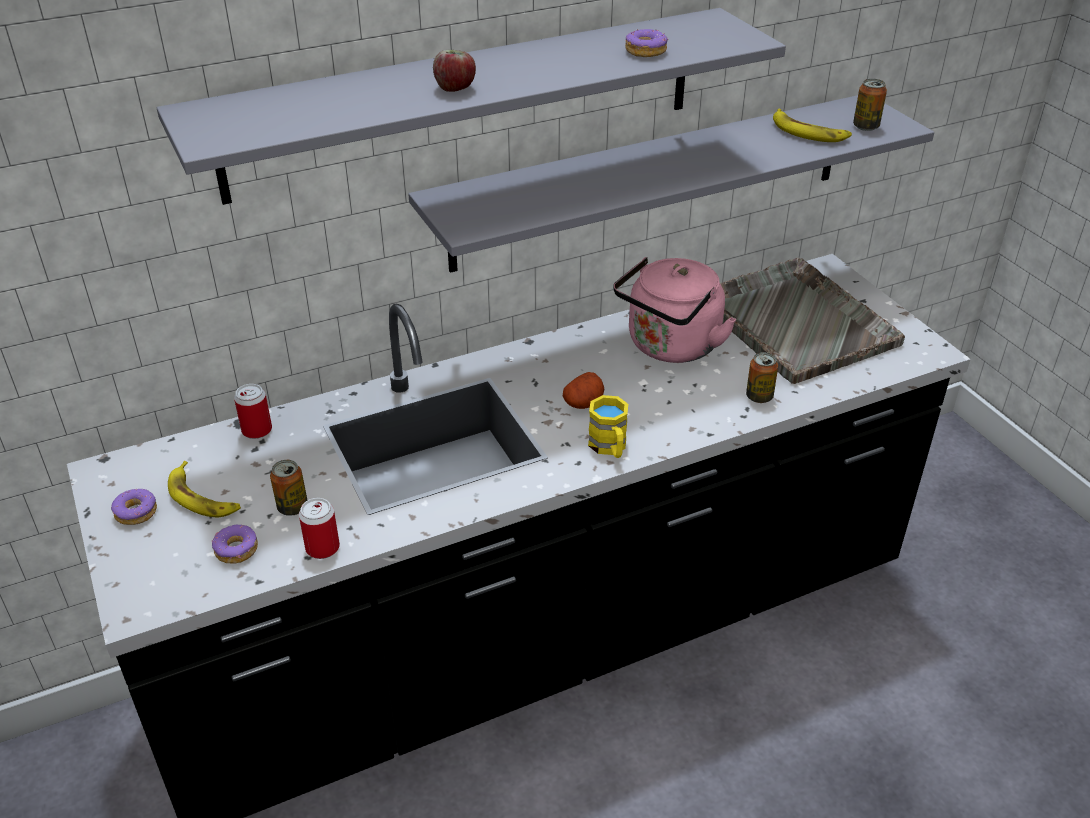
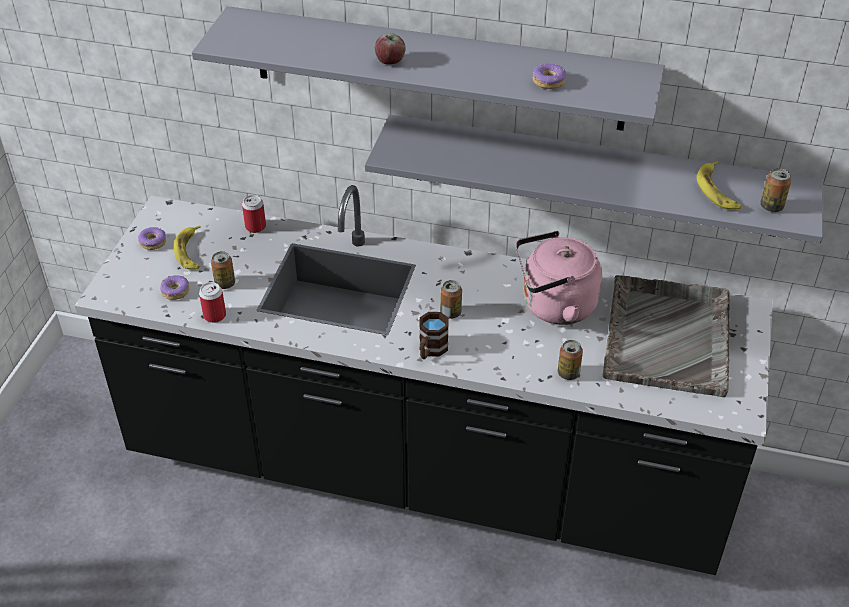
camera: 40 degrees right, 5 degrees up
potato [563,372,605,409] -> can [440,280,462,319]
yellow mug [588,395,628,458] -> brown mug [419,312,449,359]

